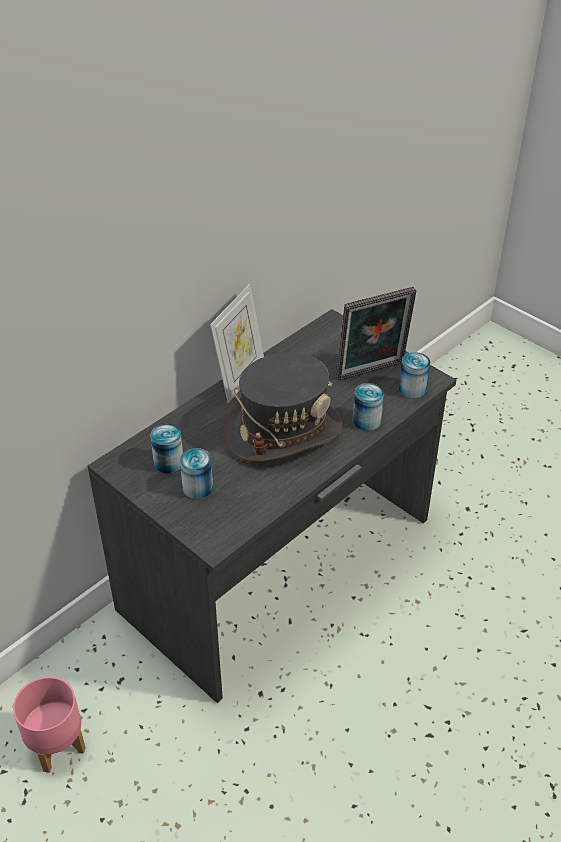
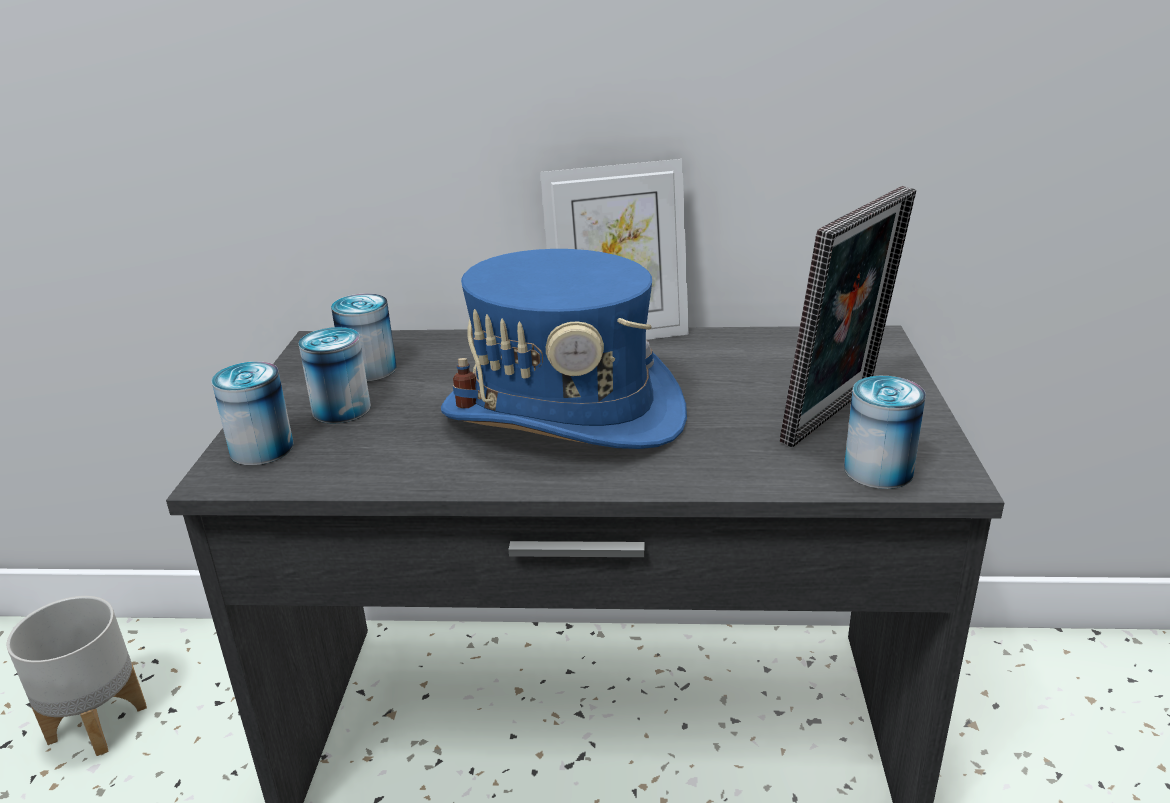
camera: 50 degrees right, 15 degrees down
pink planter [13,676,86,773] -> grey planter [7,596,147,756]
grey hat [224,352,343,462] -> blue hat [441,249,687,449]
picture frame [336,287,416,380] -> picture frame turned 75 degrees counterclockwise [780,186,916,448]
can [353,383,384,431] -> can moved to [211,361,294,465]

